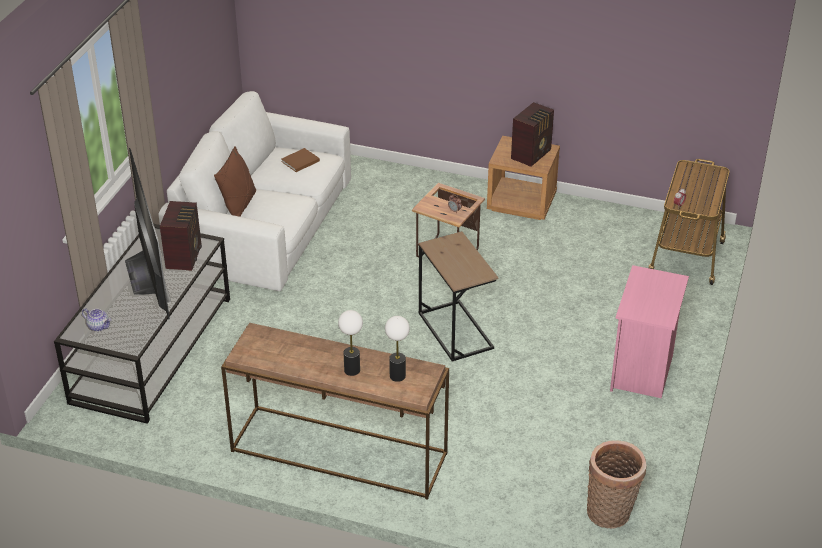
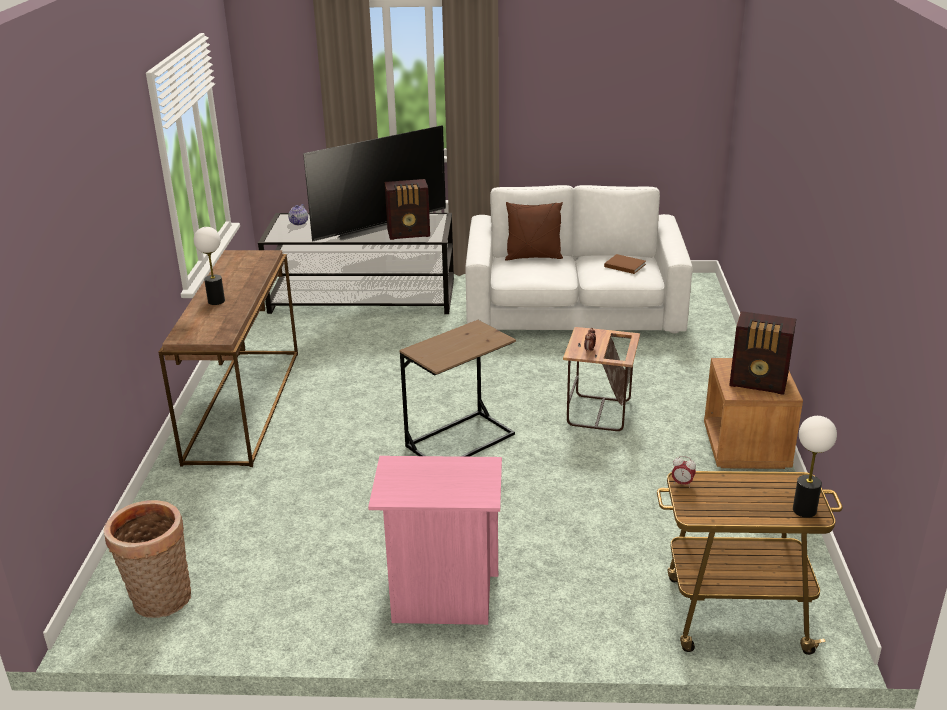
camera: 75 degrees right, 10 degrees down
table lamp [385,316,410,382] -> table lamp moved to [793,416,837,518]

